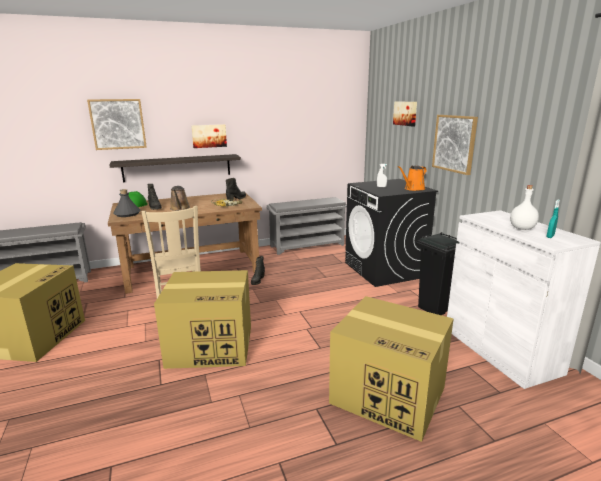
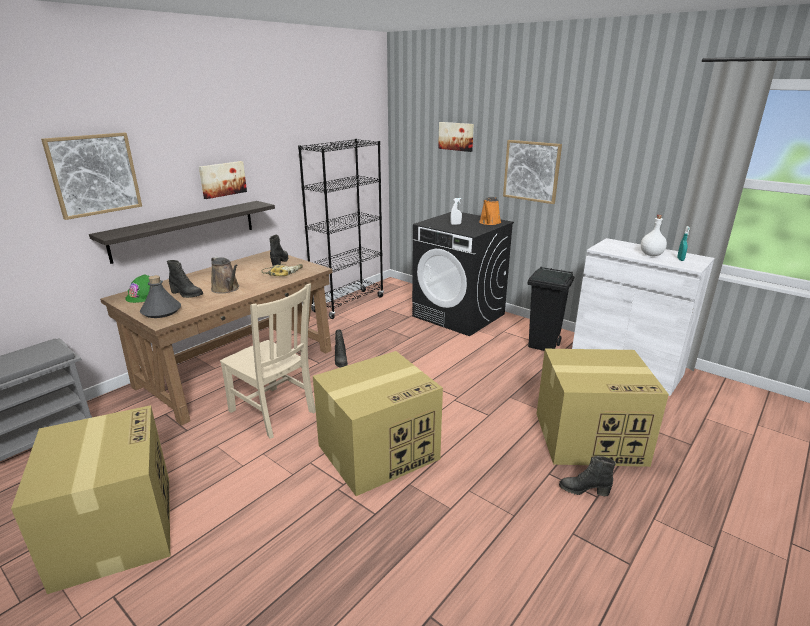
camera: 30 degrees left, 5 degrees up
grey shoe rack [267,197,347,255] -> black bookcase [298,139,384,319]
none -> black boot [559,456,616,496]

